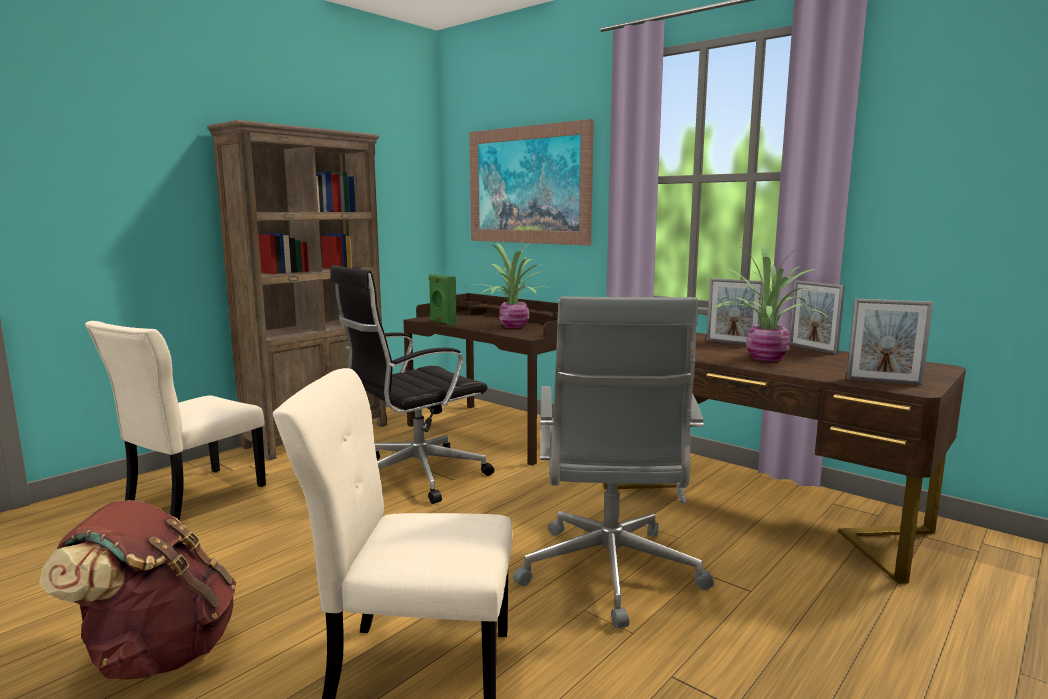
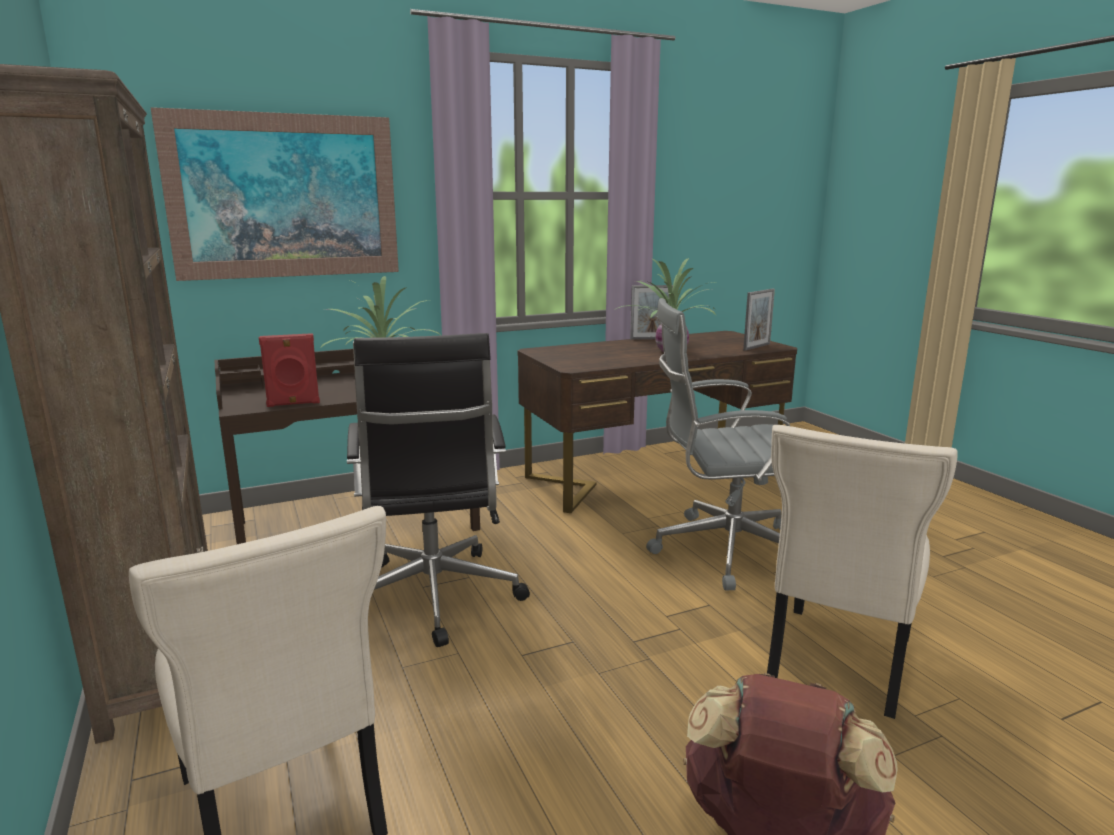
camera: 65 degrees left, 5 degrees up
green speaker [429,274,457,325] -> red speaker [259,333,320,407]
grey office chair [513,296,714,628] -> grey office chair turned 150 degrees clockwise [646,298,790,590]
picture frame [706,278,763,345] -> none

